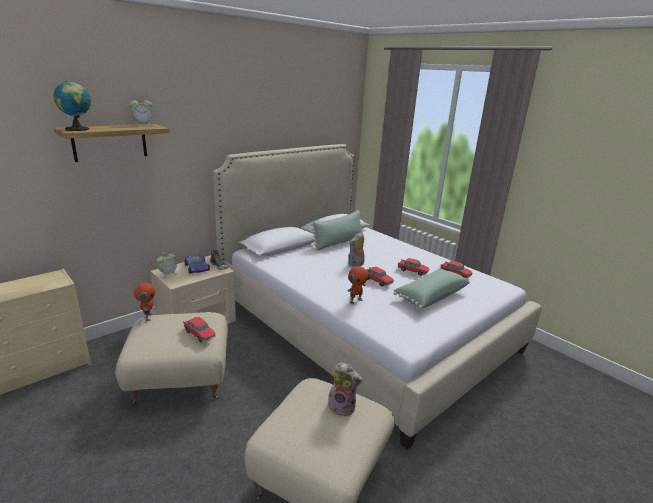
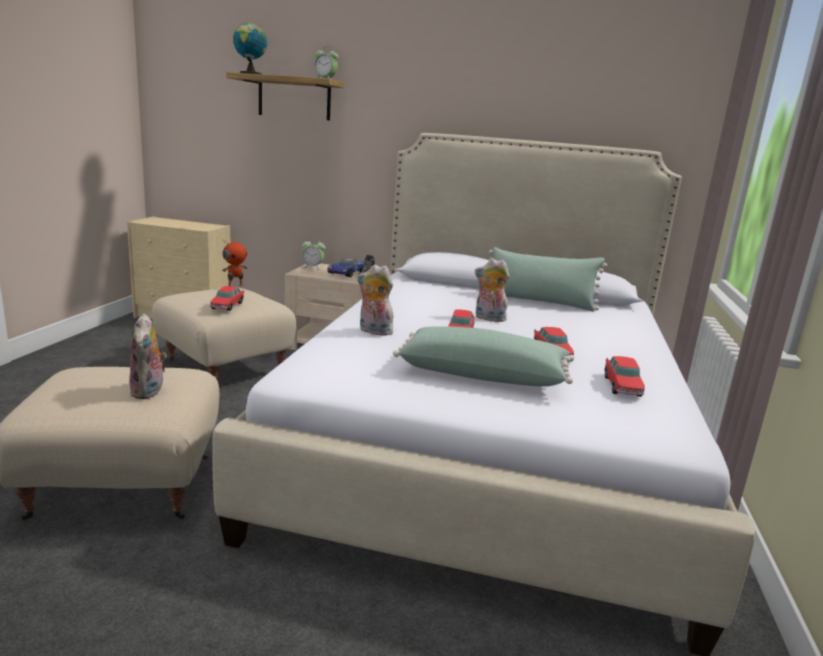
camera: 55 degrees right, 5 degrees down
toy robot [347,266,368,304] -> plush toy [357,264,394,336]

